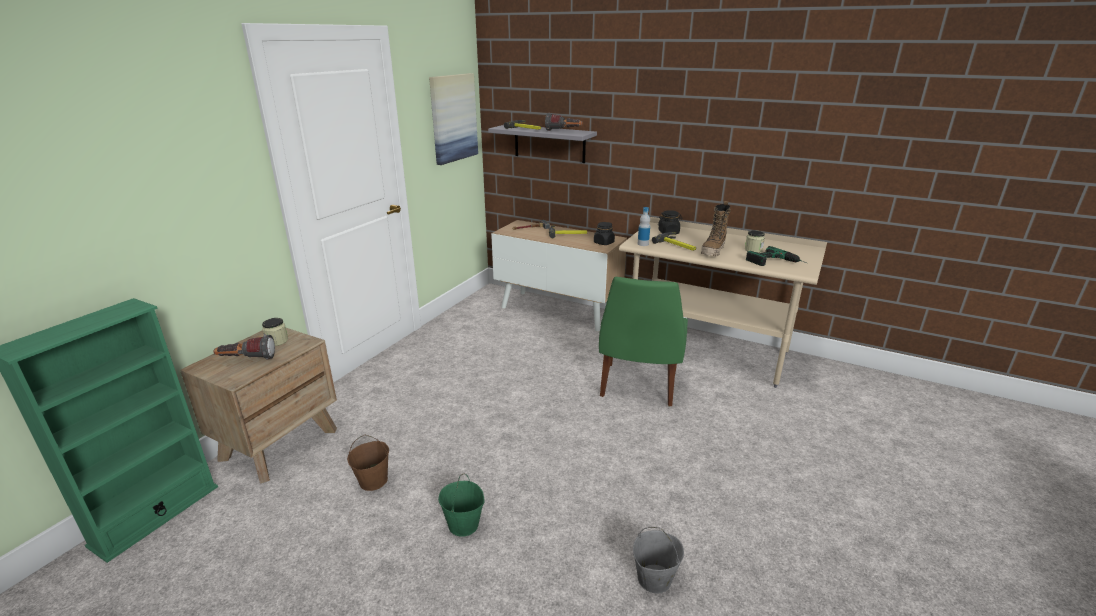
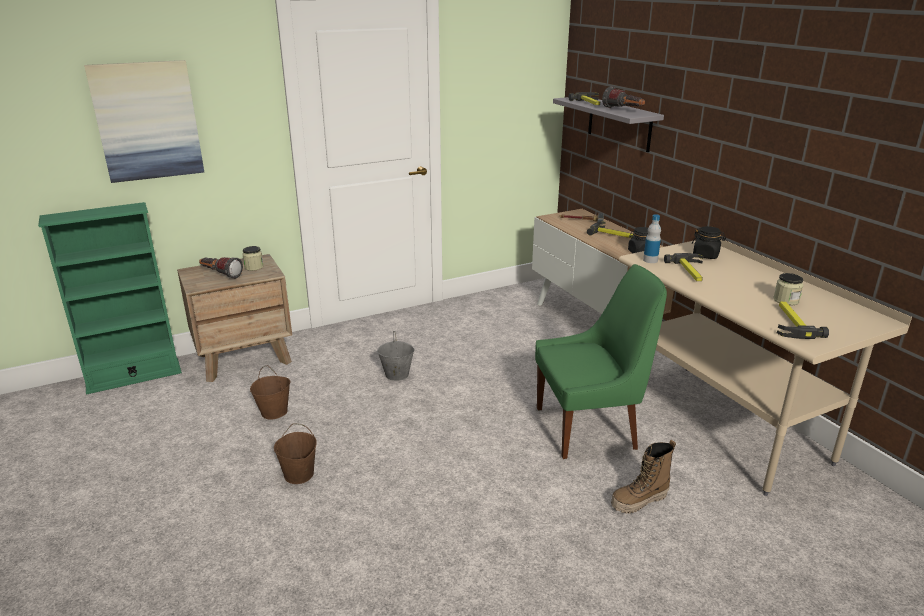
camera: 35 degrees right, 0 degrees up
picture [429,73,478,165] -> picture moved to [84,60,204,183]
green bucket [438,474,485,537] -> brown bucket [274,424,316,484]
green chair [599,277,688,406] -> green chair turned 150 degrees counterclockwise [535,264,667,459]
grey bucket [633,527,684,594] -> grey bucket moved to [377,331,415,381]
boot [701,201,731,256] -> boot moved to [611,440,676,514]
power drill [746,246,807,266] -> hammer [777,302,829,339]

